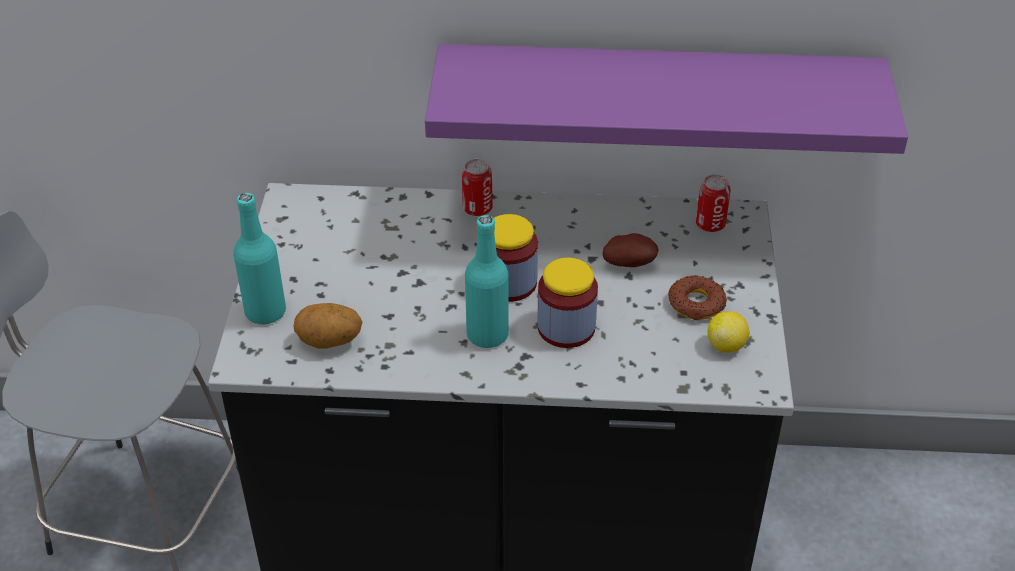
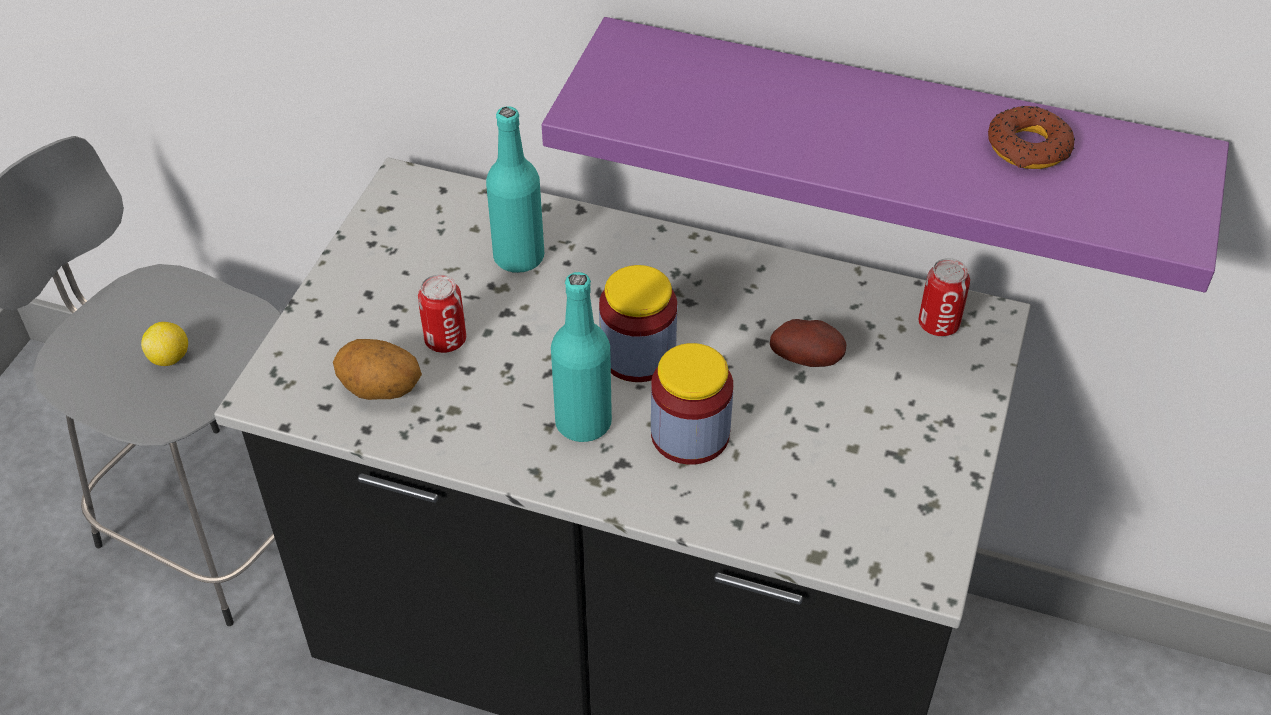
camera: 15 degrees right, 5 degrees up
turquoise bottle [233,193,286,324] -> turquoise bottle moved to [486,106,544,273]
can [462,159,493,216] -> can moved to [418,274,466,353]
donut [669,275,727,321] -> donut moved to [988,105,1075,169]
lemon [707,311,749,353] -> lemon moved to [141,322,188,366]

